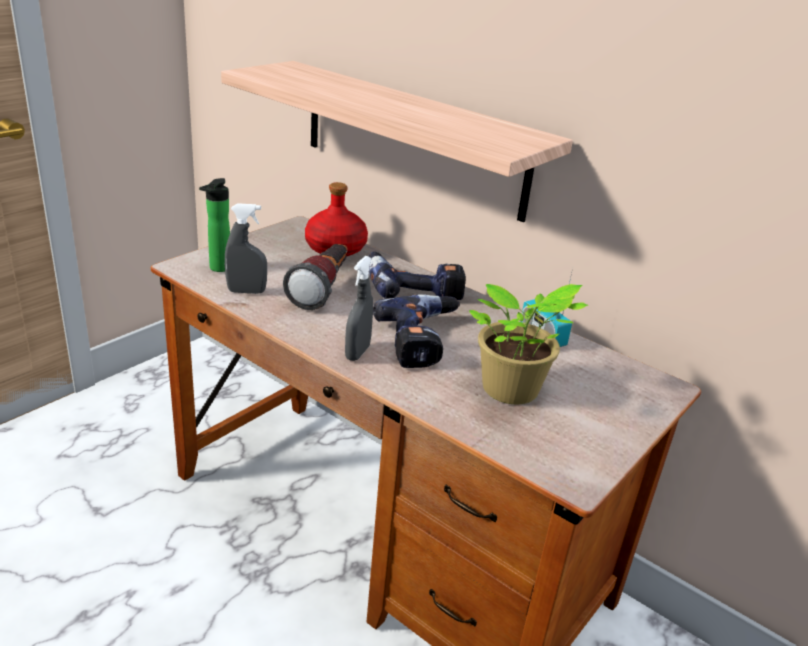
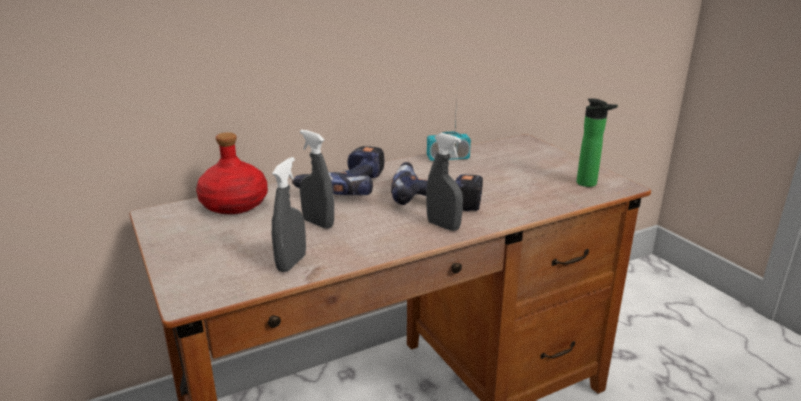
camera: 65 degrees left, 5 degrees down
bottle [199,178,230,272] -> bottle moved to [577,98,618,187]
shelf [221,61,573,222] -> none
flashlight [283,244,347,310] -> grey spray bottle [300,130,334,229]
potted plant [469,284,588,404] -> none

